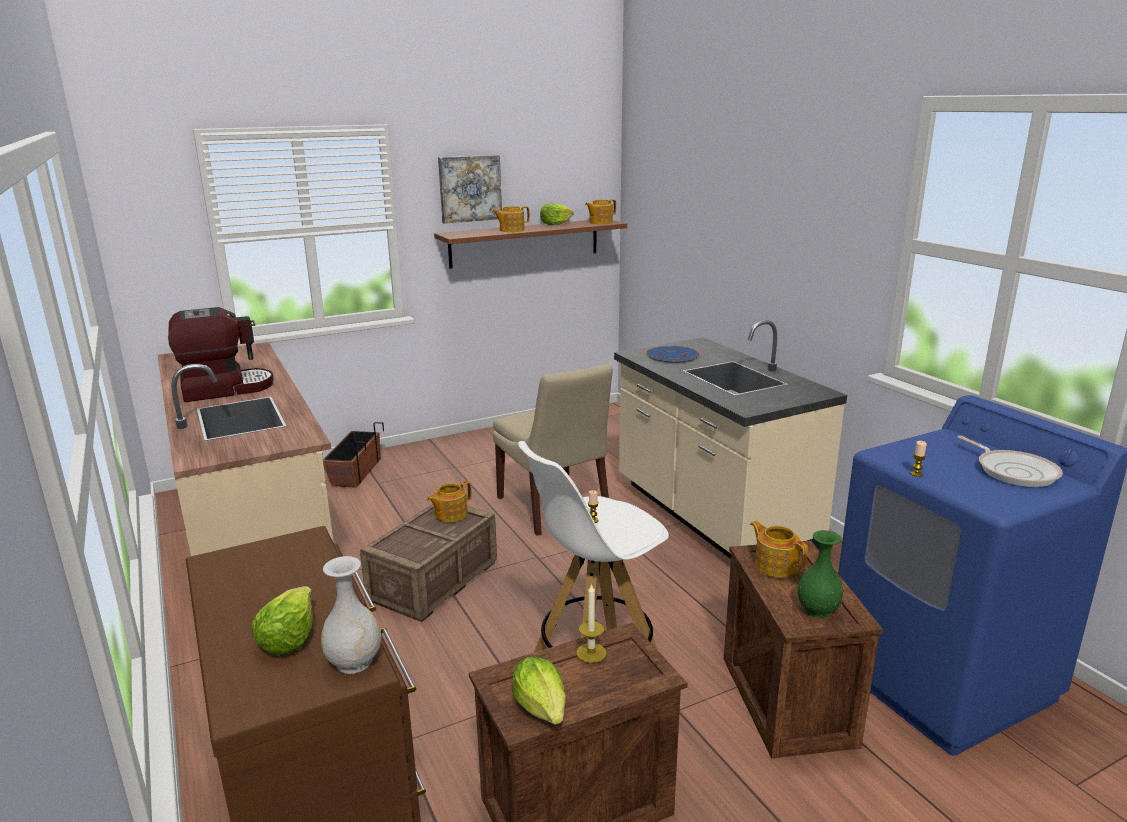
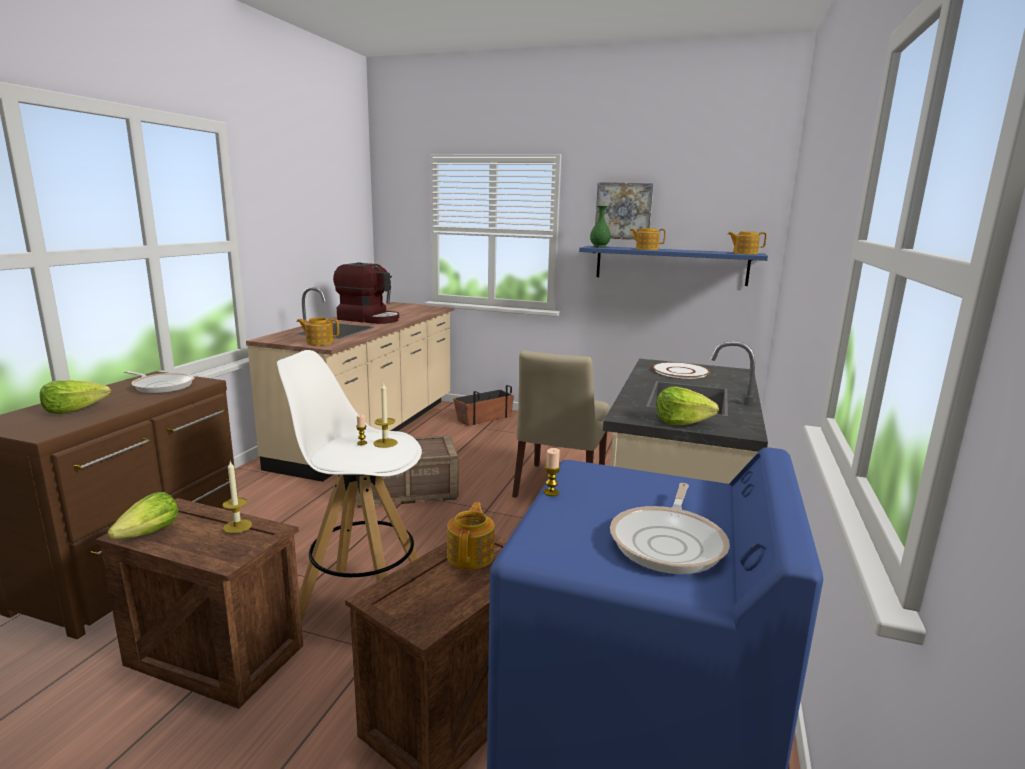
camera: 45 degrees right, 5 degrees down
white vase [321,556,381,674] -> none
teapot [427,481,472,522] -> teapot moved to [296,317,339,345]
brown shelf [434,220,627,268] -> blue shelf [579,246,768,286]
lettuce [540,204,574,225] -> lettuce moved to [656,387,719,425]
blue plate [646,346,700,363] -> white plate [653,362,710,379]
green vase [798,530,843,618] -> green vase moved to [590,206,611,247]
none -> frying pan [124,371,194,393]
none -> candle [374,382,398,448]

